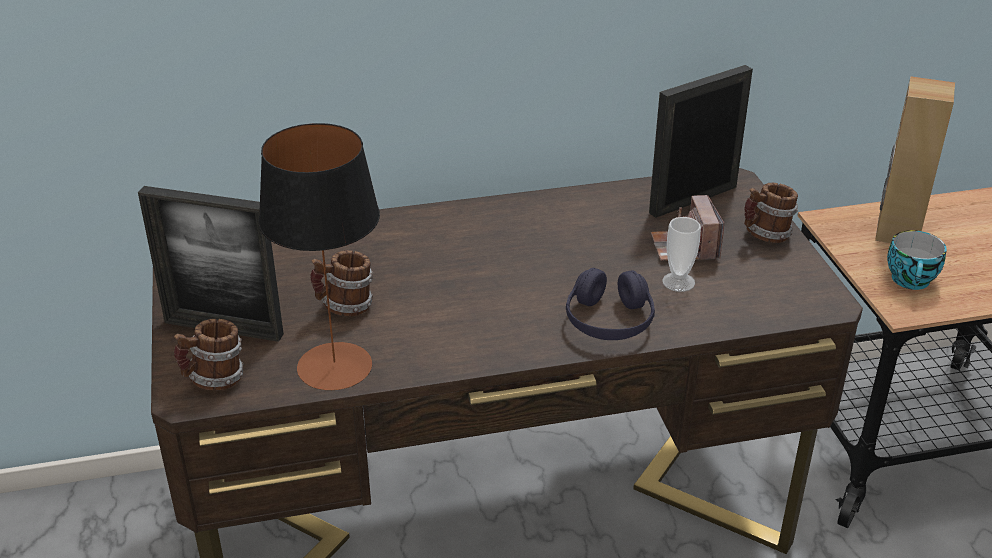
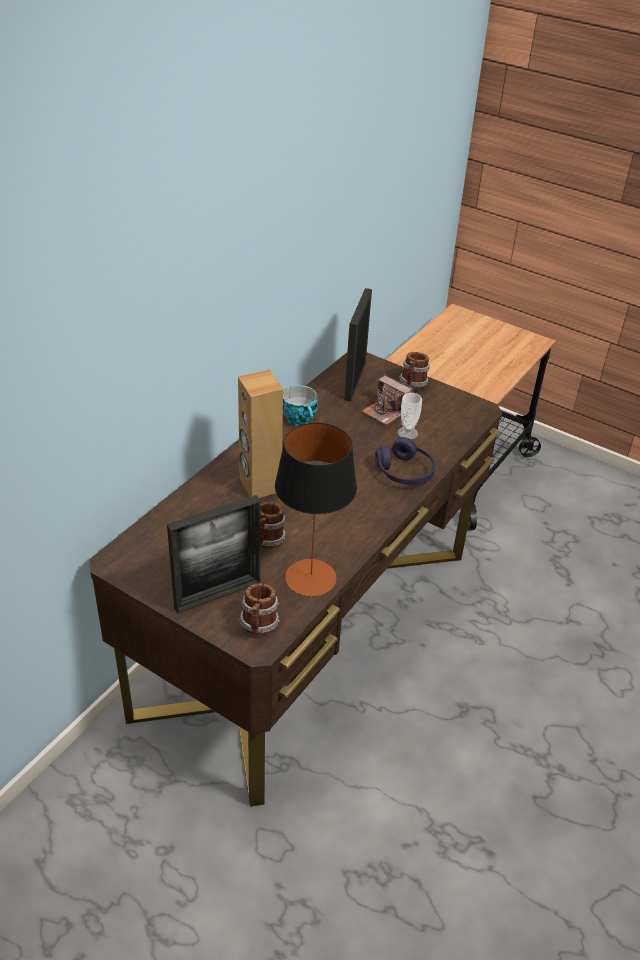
camera: 45 degrees left, 5 degrees up
brown speaker [875,76,955,243] -> brown speaker moved to [238,370,283,498]
cup [887,230,947,290] -> cup moved to [283,385,318,426]

